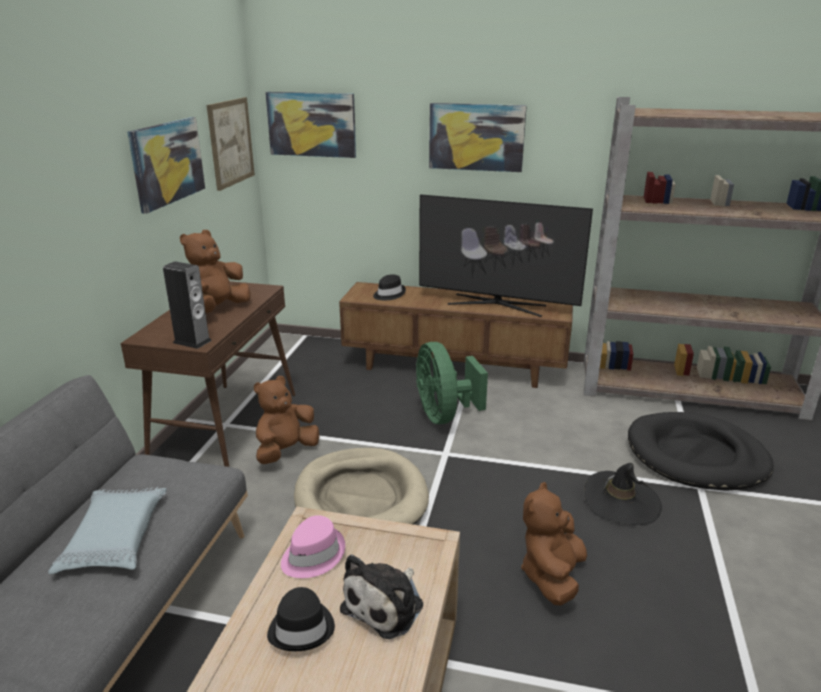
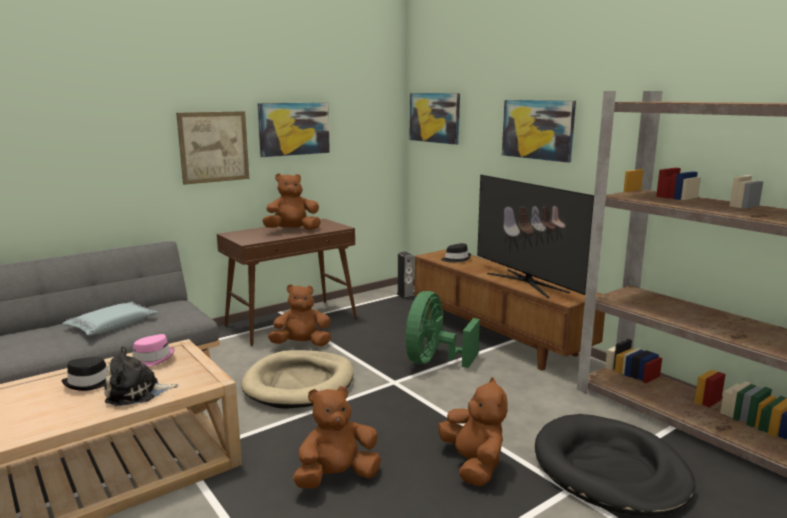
camera: 40 degrees right, 10 degrees down
speaker [163,261,212,349] -> speaker moved to [397,252,414,299]
picture [207,97,255,191] -> picture moved to [176,111,249,185]
black hat [584,463,662,525] -> brown plush toy [438,377,508,487]

